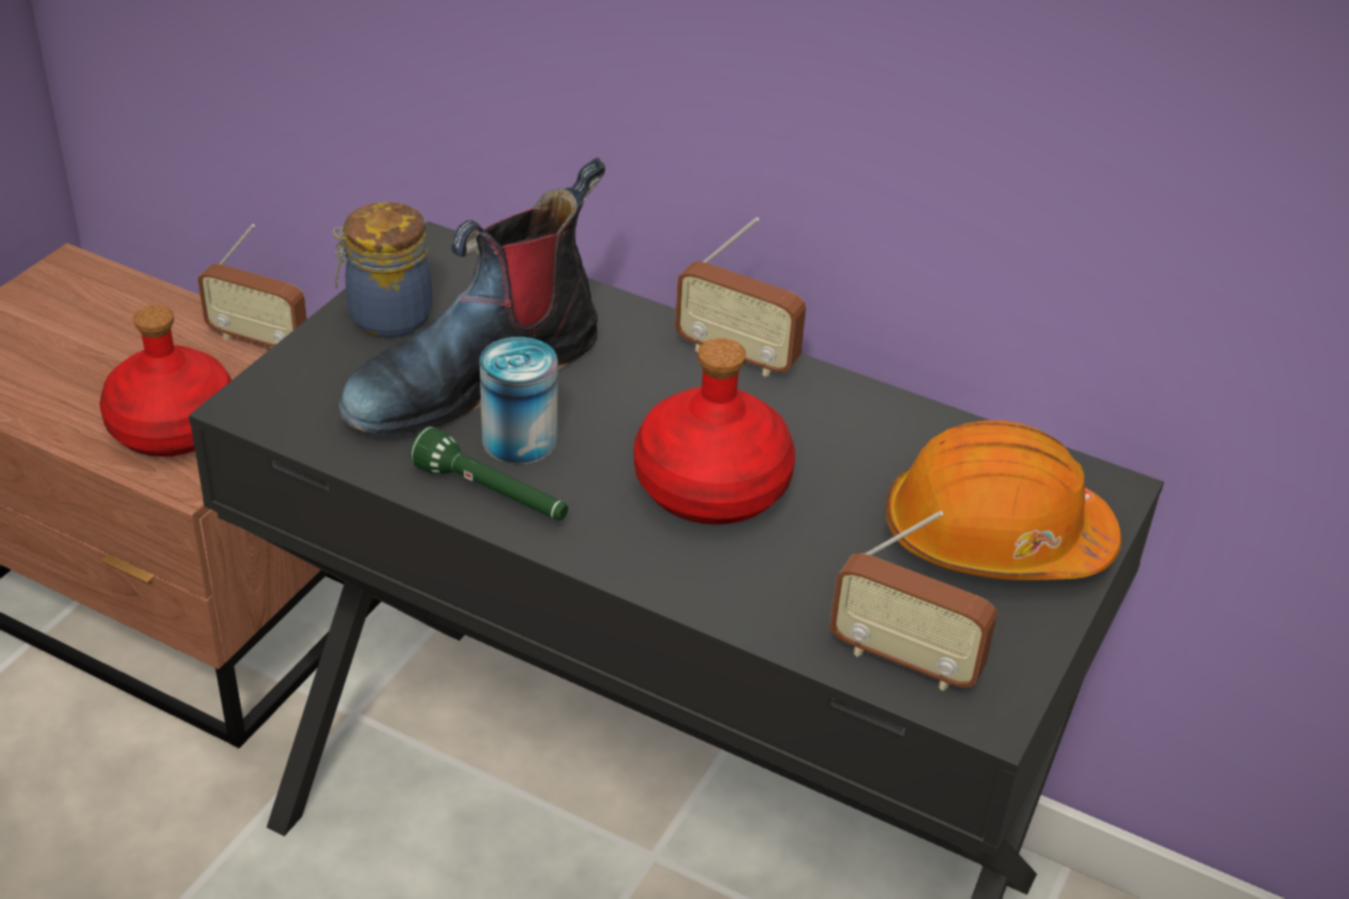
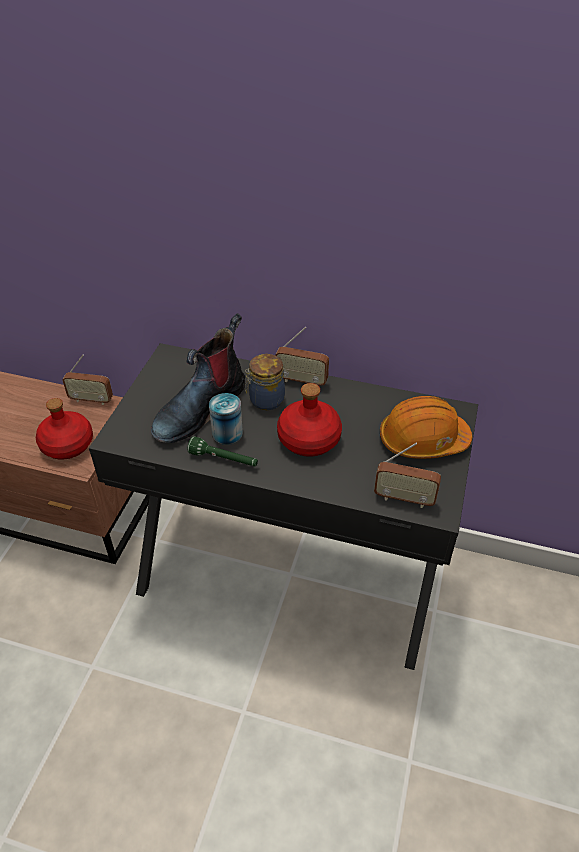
camera: 10 degrees left, 5 degrees up
jar [333,202,432,338] -> jar moved to [245,354,285,410]

